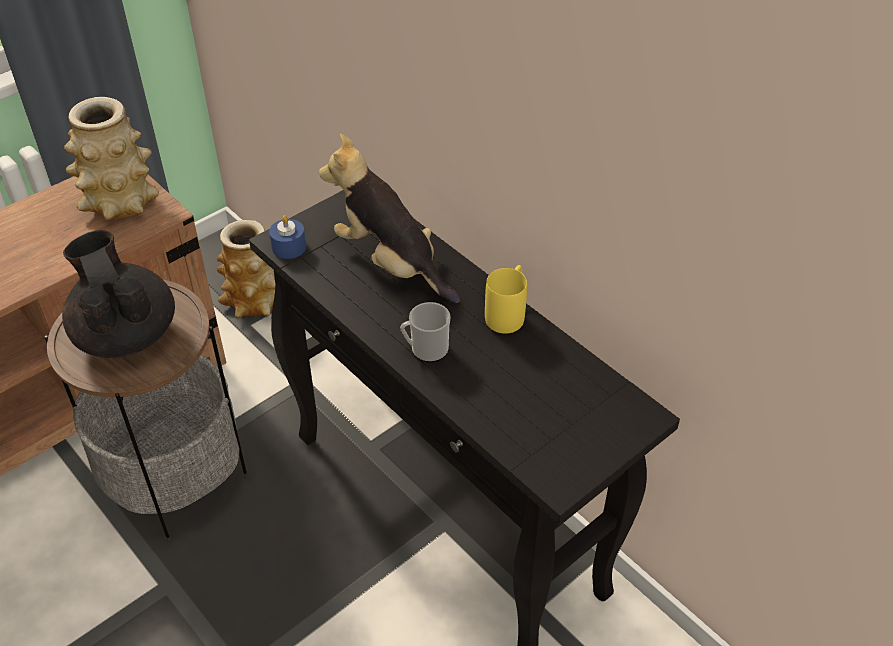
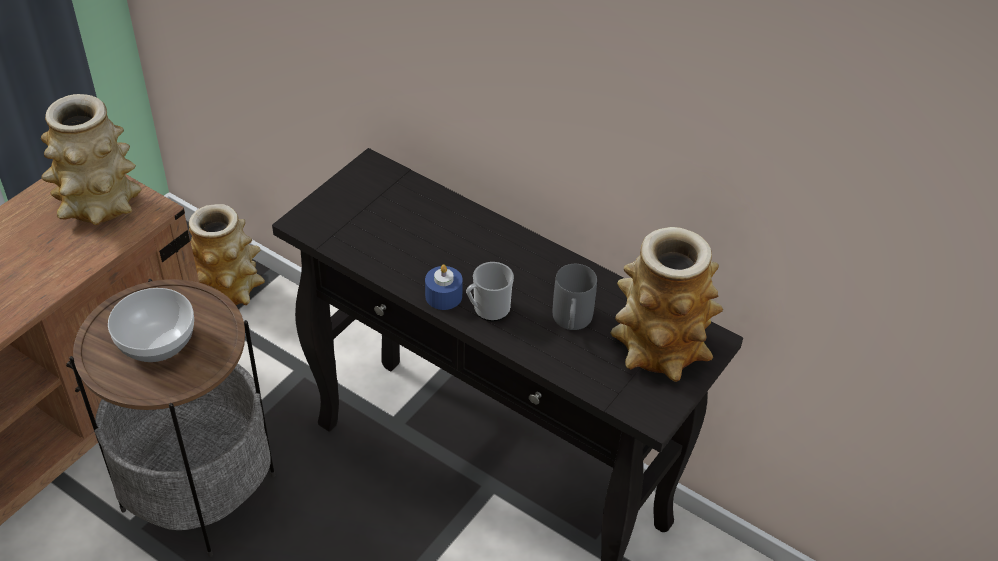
camera: 15 degrees left, 0 degrees up
black teapot [62,230,175,358] -> bowl [108,288,194,362]
blue candle [269,215,306,259] -> blue candle moved to [425,264,463,310]
plush toy [319,134,461,303] -> none
yellow mug [485,265,527,334] -> none
none -> grey mug [553,264,597,330]
none -> vase [611,227,723,382]

